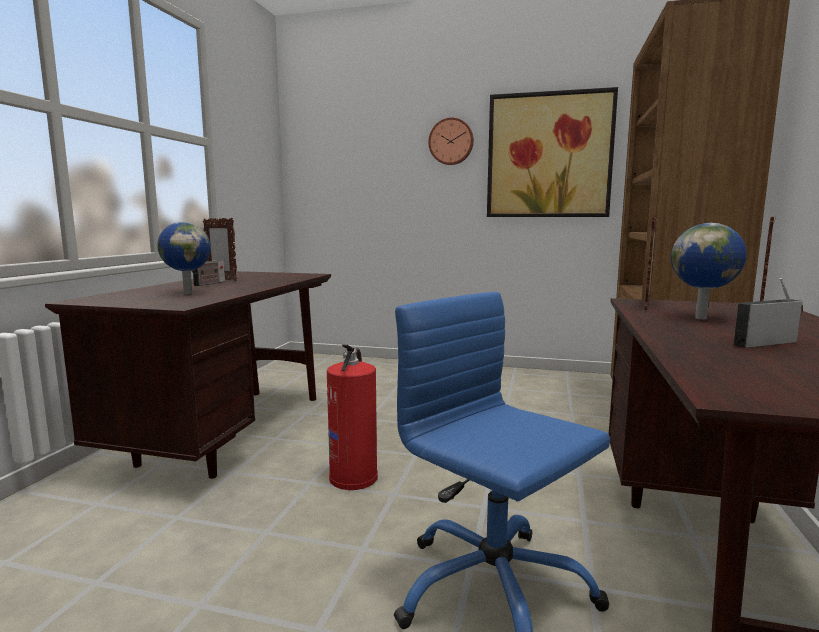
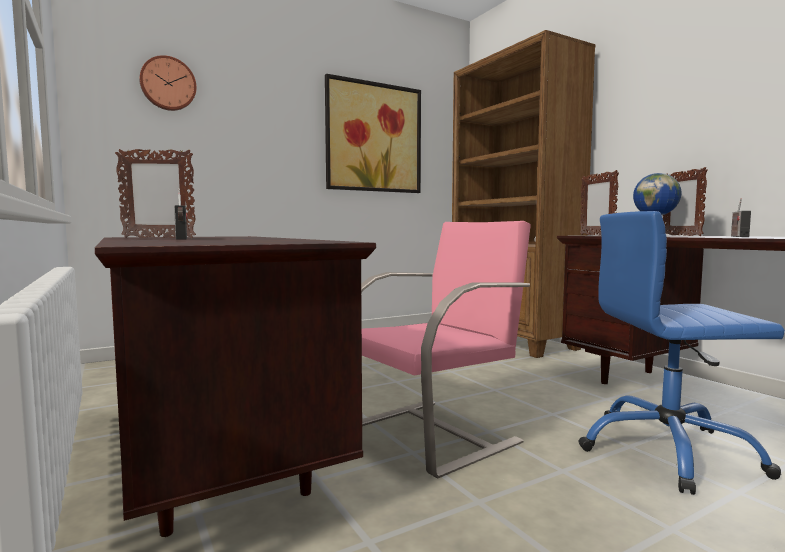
camera: 45 degrees left, 5 degrees down
globe [157,222,211,294] -> none
fire extinguisher [327,345,378,490] -> pink chair [361,221,531,479]
wall clock [428,117,474,165] -> wall clock moved to [139,55,197,111]

